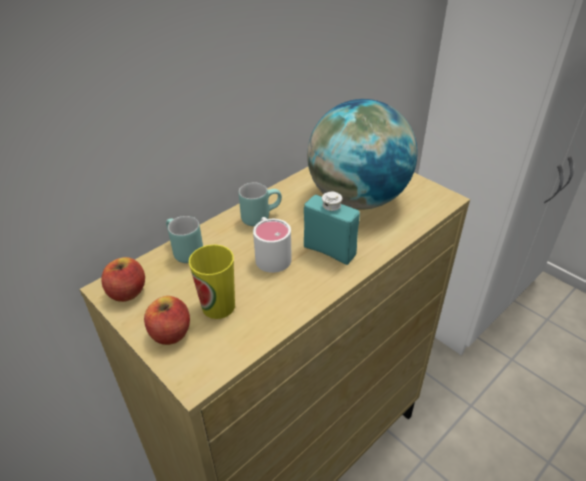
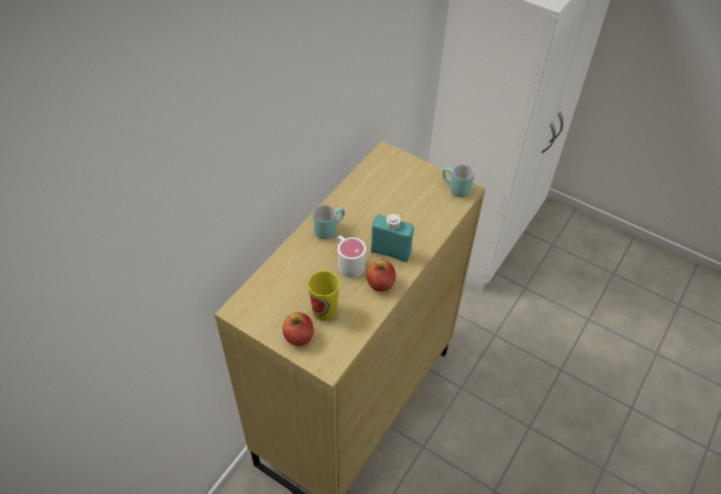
camera: 15 degrees left, 10 degrees up
apple [101,257,145,302] -> apple moved to [366,260,396,292]
turquoise mug [166,216,203,263] -> turquoise mug moved to [442,165,474,197]
globe [307,99,417,210] -> none

